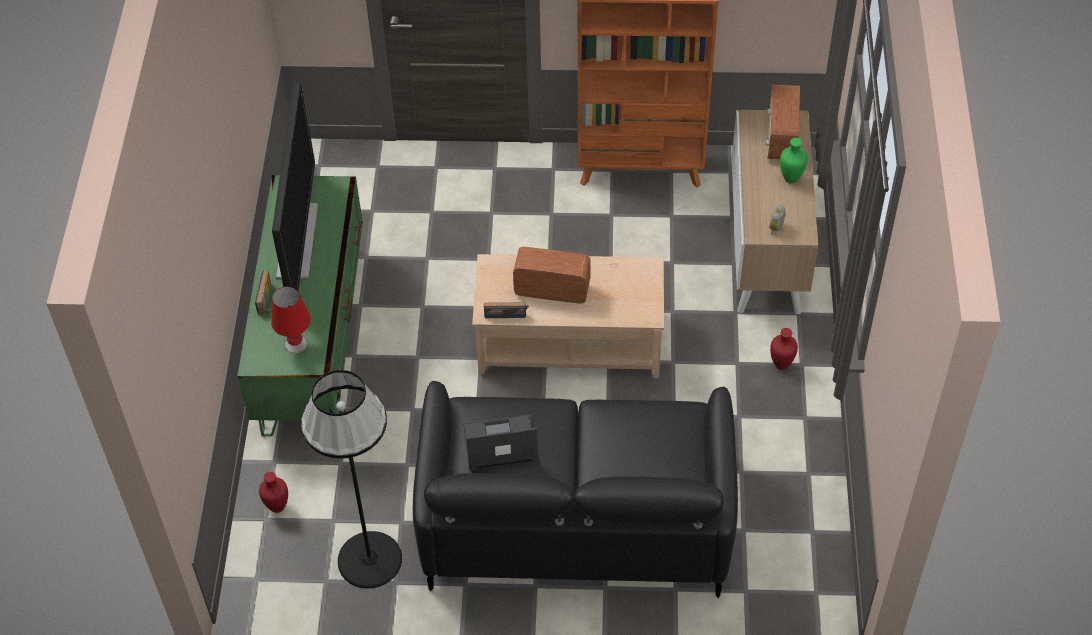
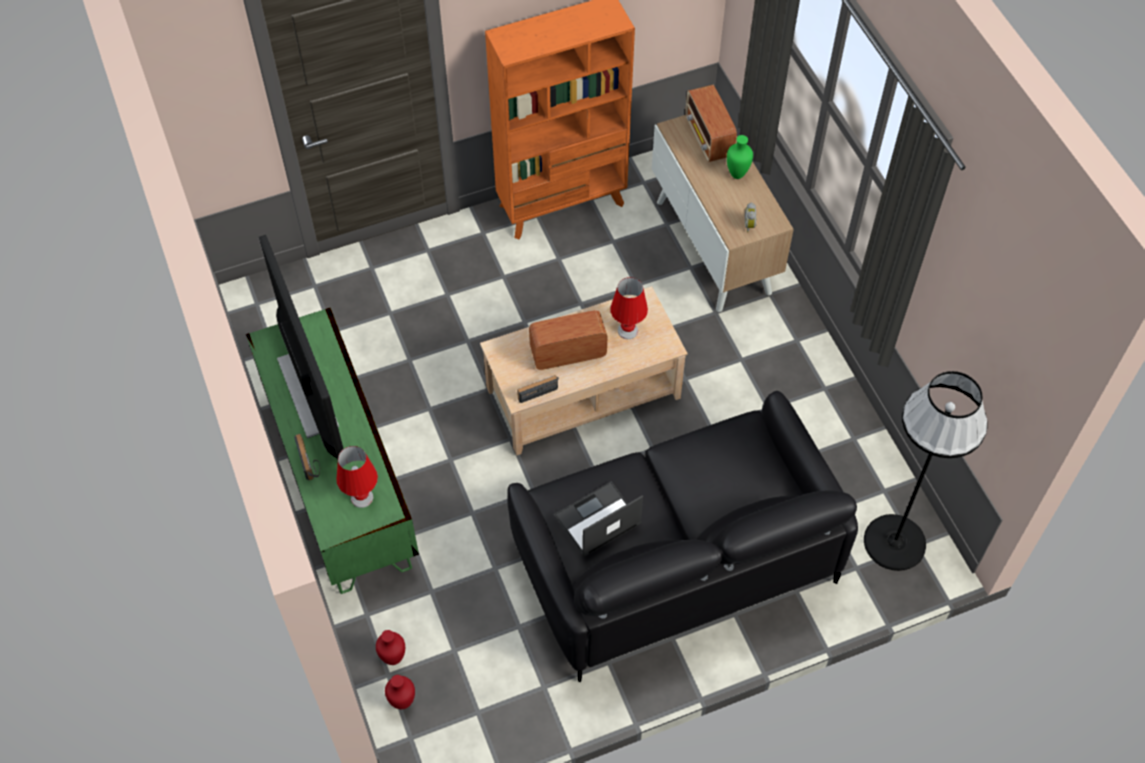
camera: 25 degrees left, 5 degrees up
black floor lamp [301,370,402,589] -> black floor lamp moved to [864,371,988,571]
red vase [770,328,798,370] -> red vase moved to [385,675,415,709]
none -> red table lamp [610,277,648,339]

